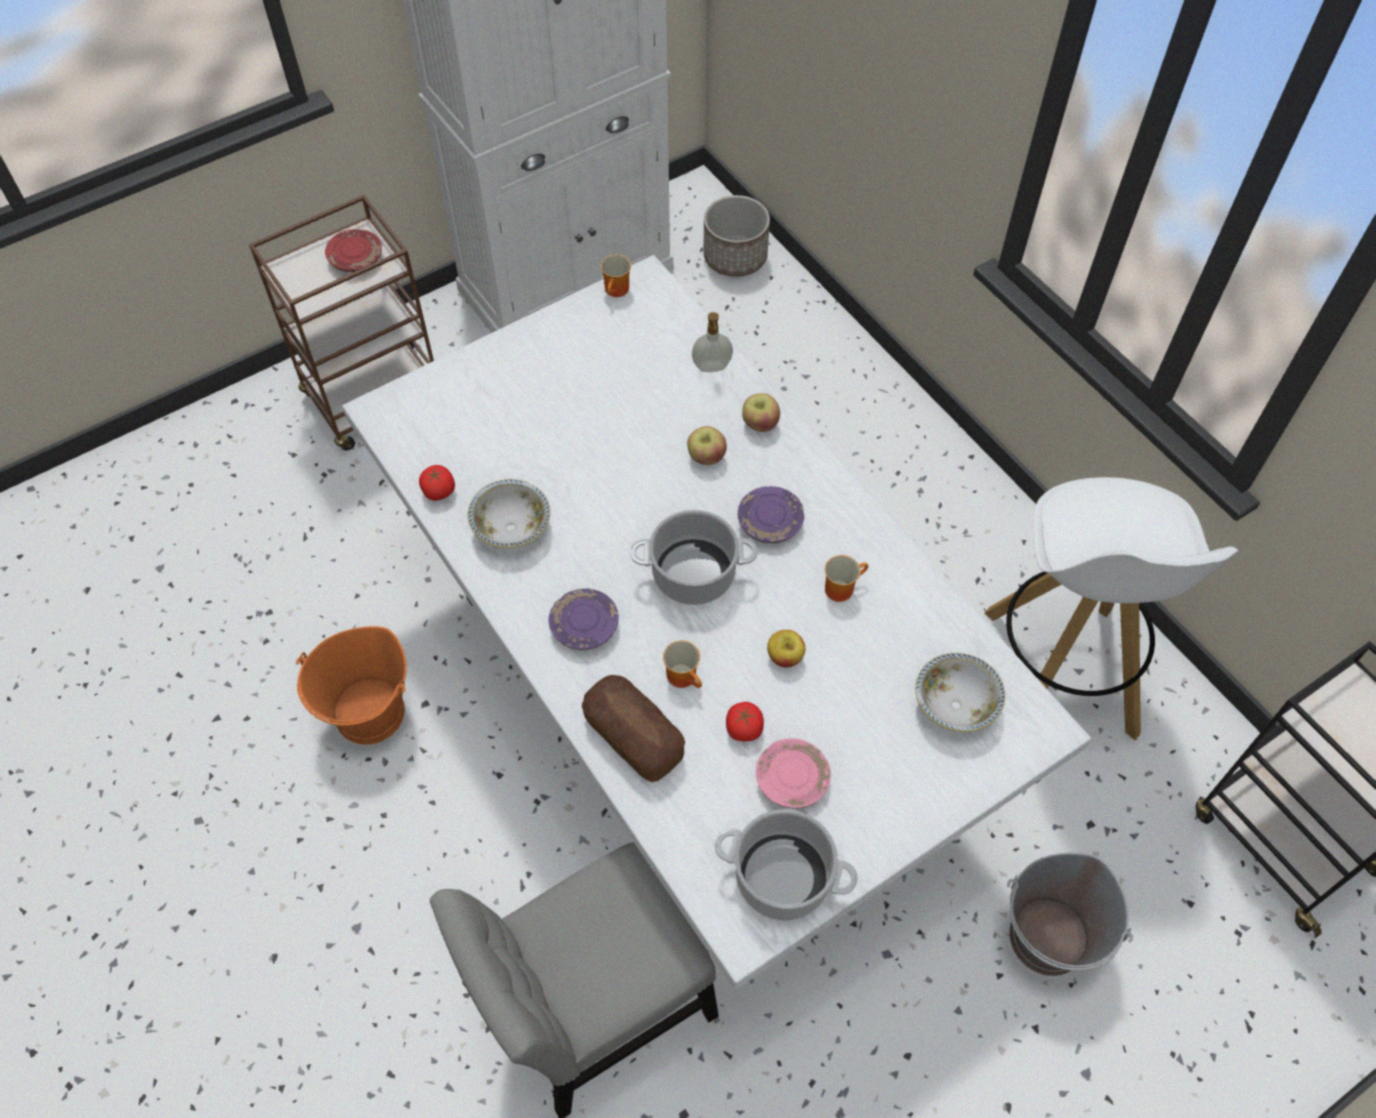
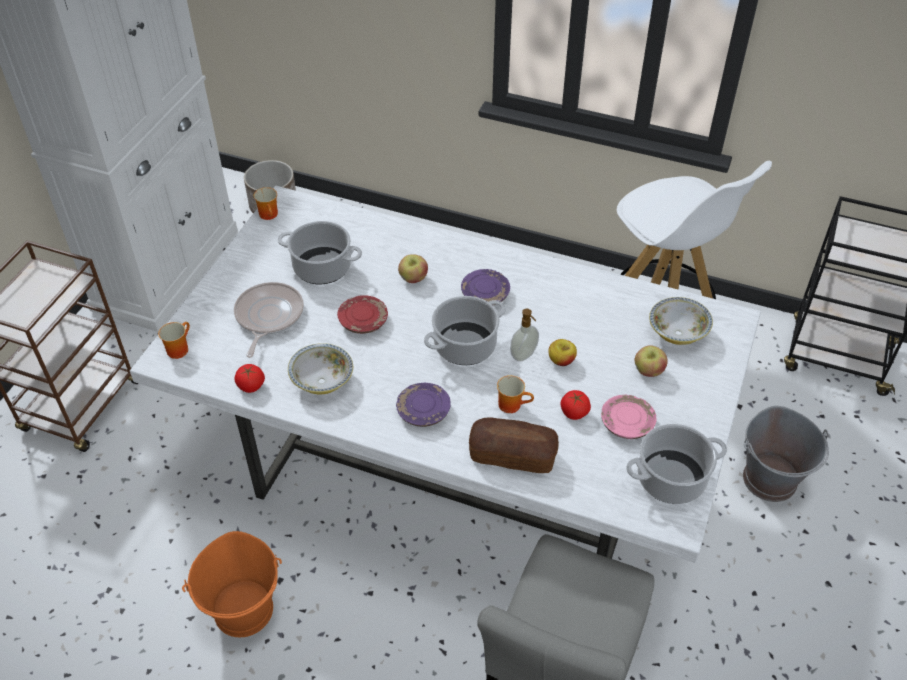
camera: 35 degrees left, 10 degrees down
red plate [325,229,382,272] -> red plate moved to [337,295,388,334]
soap dispenser [692,312,733,372] -> soap dispenser moved to [510,309,539,362]
apple [742,393,780,432] -> apple moved to [635,345,668,377]
mug [825,555,868,602] -> mug moved to [158,322,190,359]
none -> frying pan [234,282,304,358]
none -> cooking pot [278,221,362,284]

